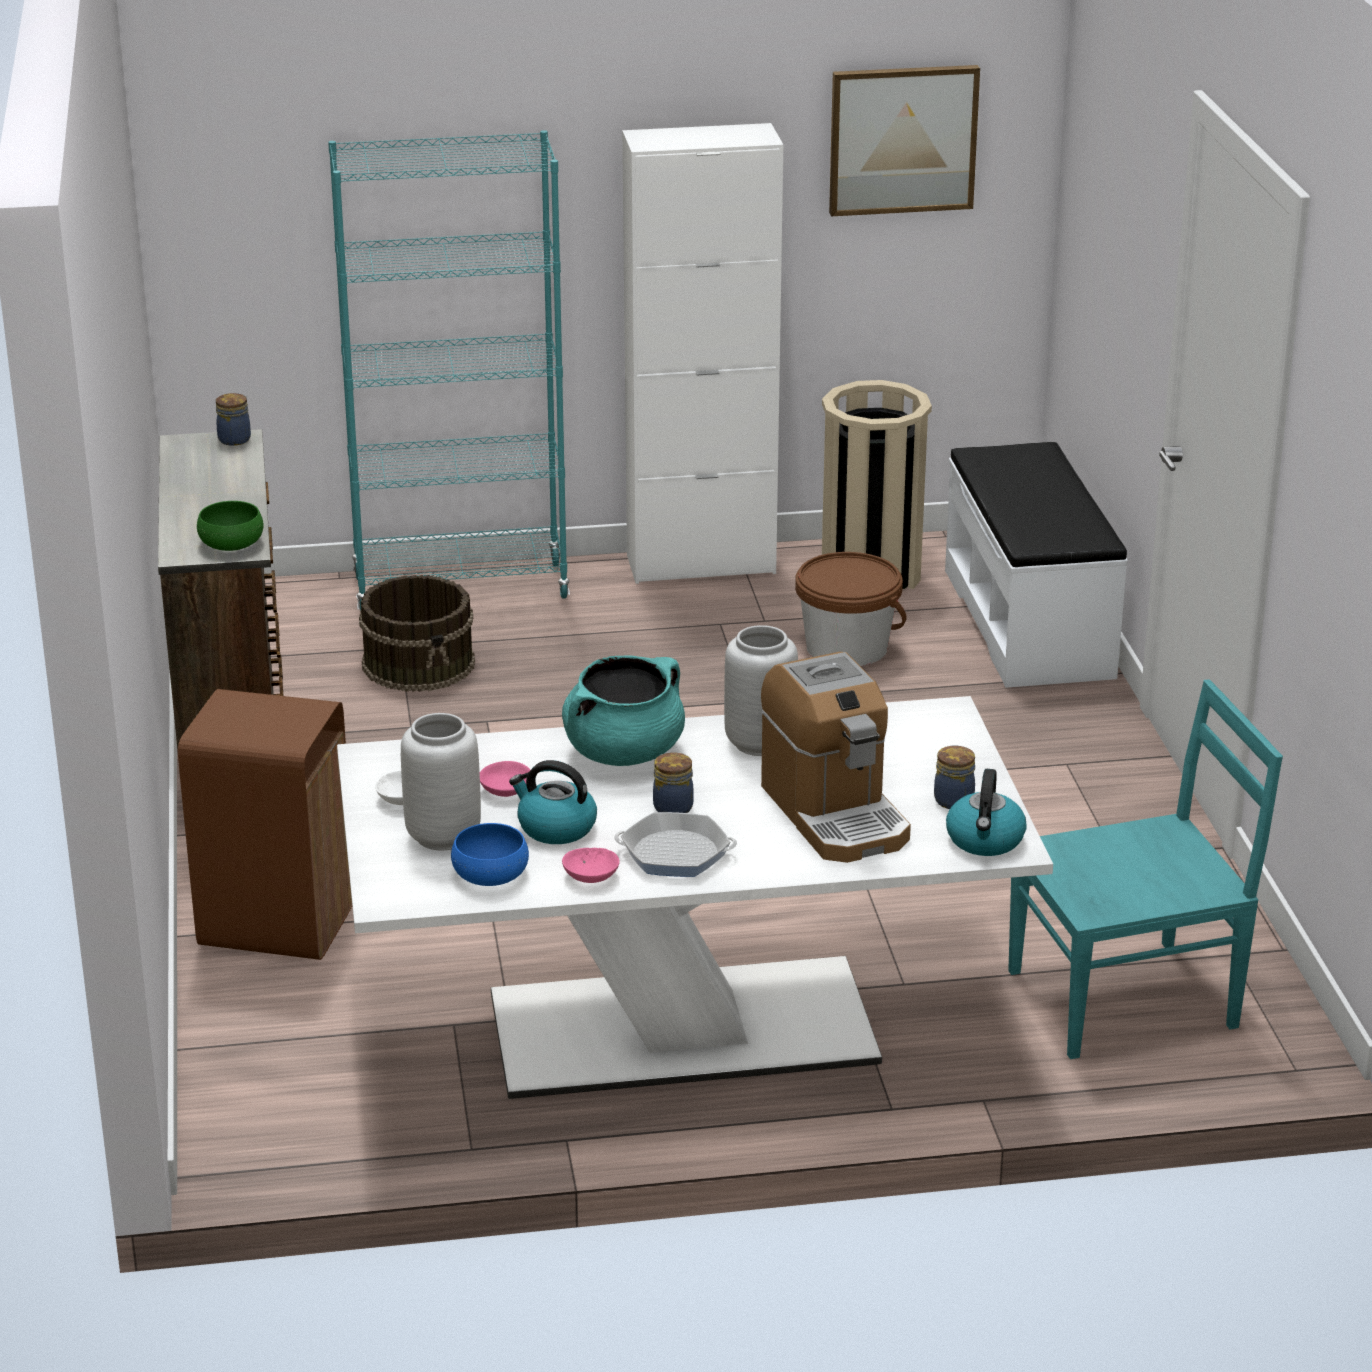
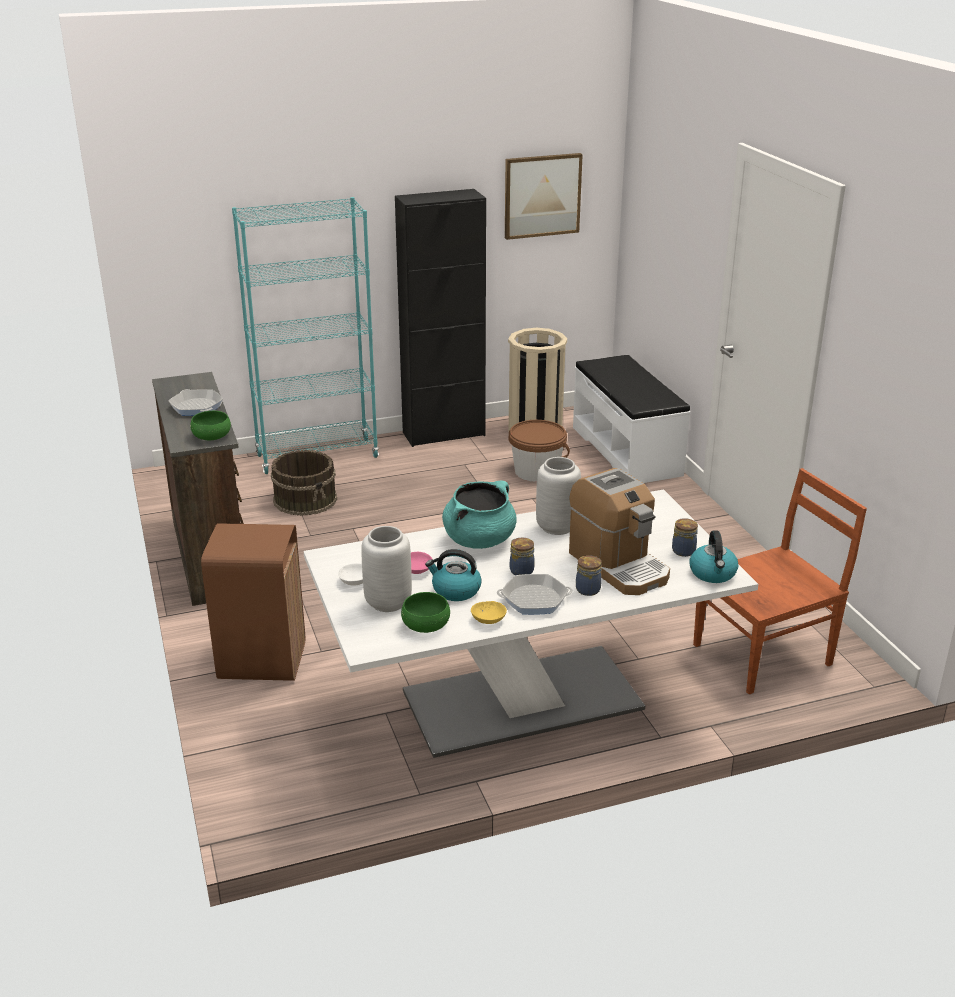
camera: 10 degrees left, 0 degrees up
jar [216,393,251,446] -> jar moved to [576,555,602,596]
blue bowl [451,823,529,886] -> green bowl [401,592,450,633]
pink bowl [562,848,620,883] -> yellow bowl [471,601,507,624]
white cabinet [622,123,783,584] -> black cabinet [395,189,486,447]
turquoise chair [1008,679,1283,1059] -> brown chair [693,468,867,694]
none -> frying pan [168,389,223,416]

